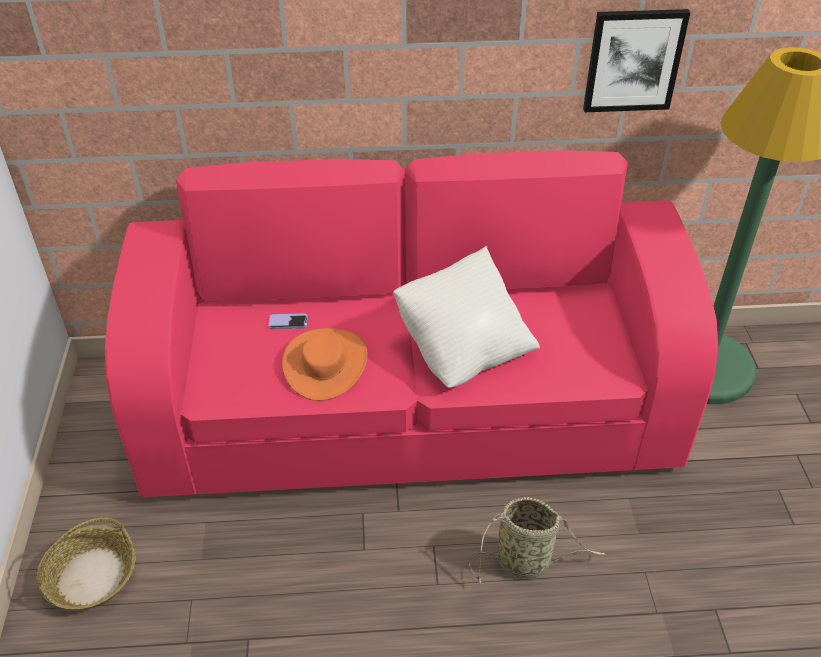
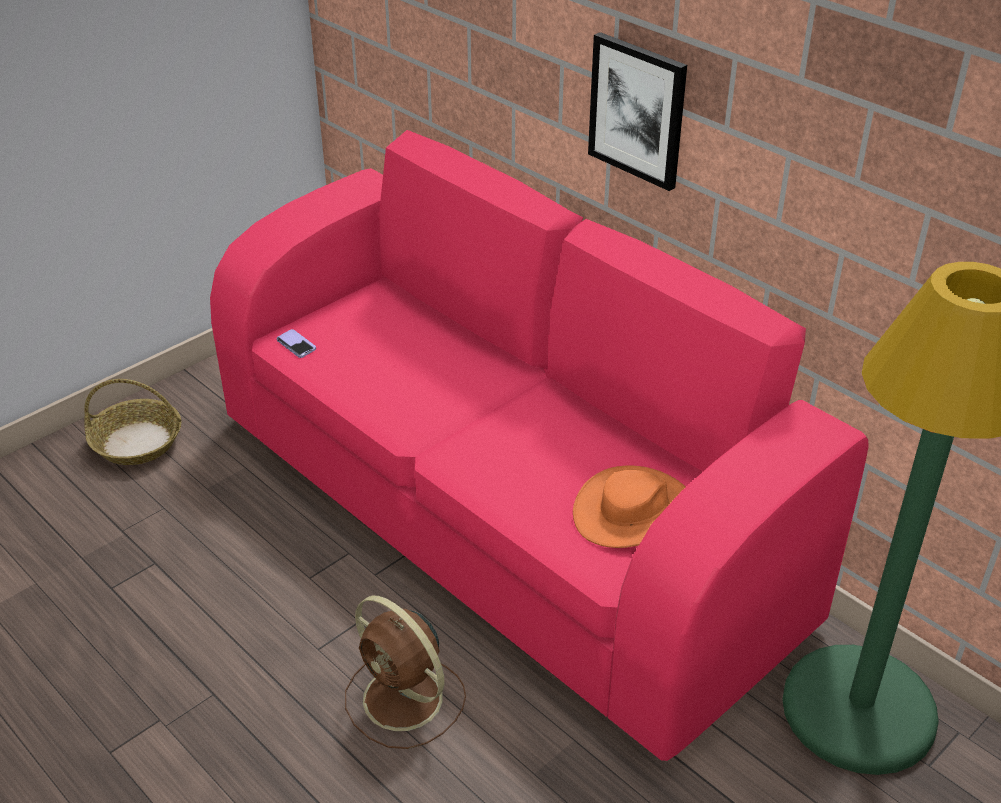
camera: 50 degrees right, 5 degrees down
phone [269,314,308,329] -> phone moved to [277,329,316,358]
orange hat [282,328,368,401] -> orange hat moved to [573,466,686,548]
white pillow [393,246,540,388] -> none
basket [468,497,606,584] -> brown fan [345,595,466,749]
picture [583,9,690,112] -> picture moved to [588,32,687,191]

